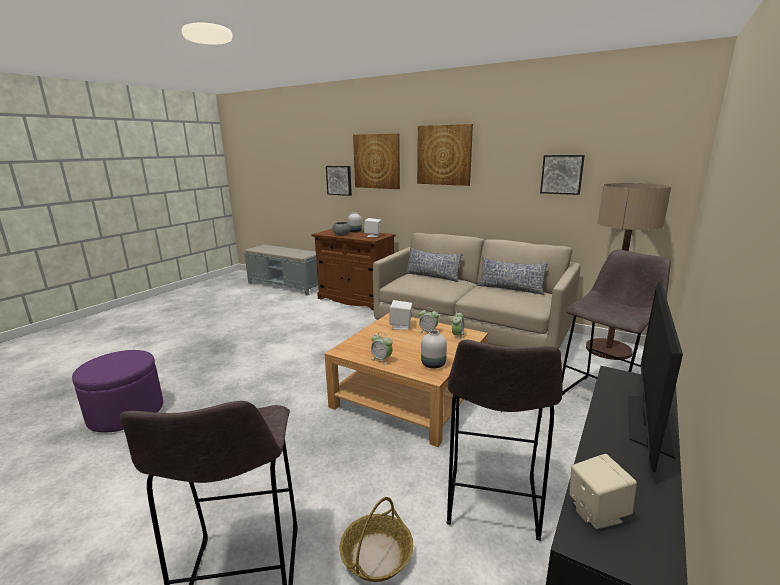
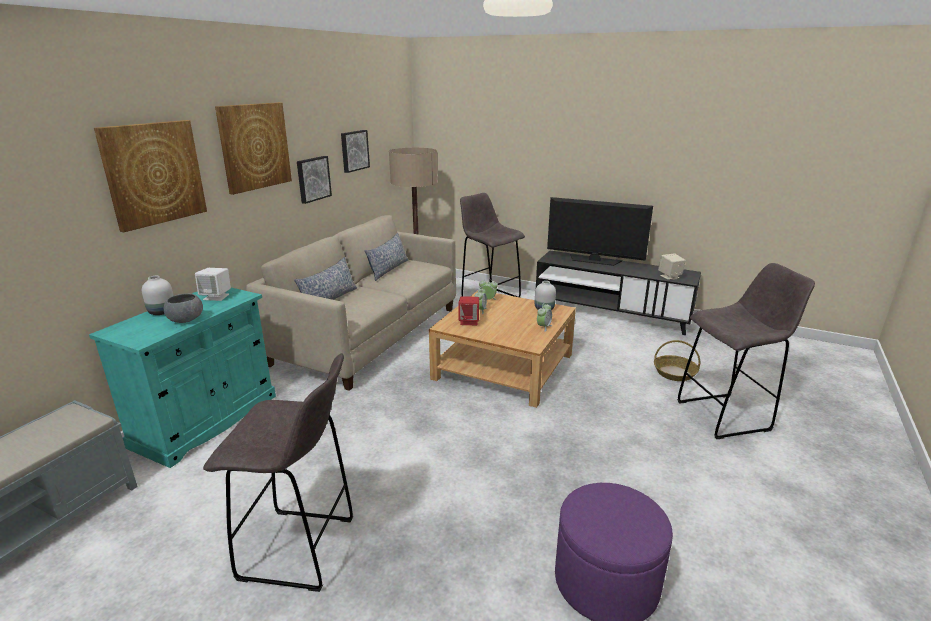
camera: 95 degrees left, 5 degrees up
brown cabinet [311,229,395,310] -> turquoise cabinet [89,288,276,468]
picture [326,166,352,196] -> picture moved to [297,156,332,204]
white speaker [389,300,412,330] -> red speaker [458,296,479,325]
grey stool [447,340,562,541] -> grey stool moved to [203,353,353,592]

